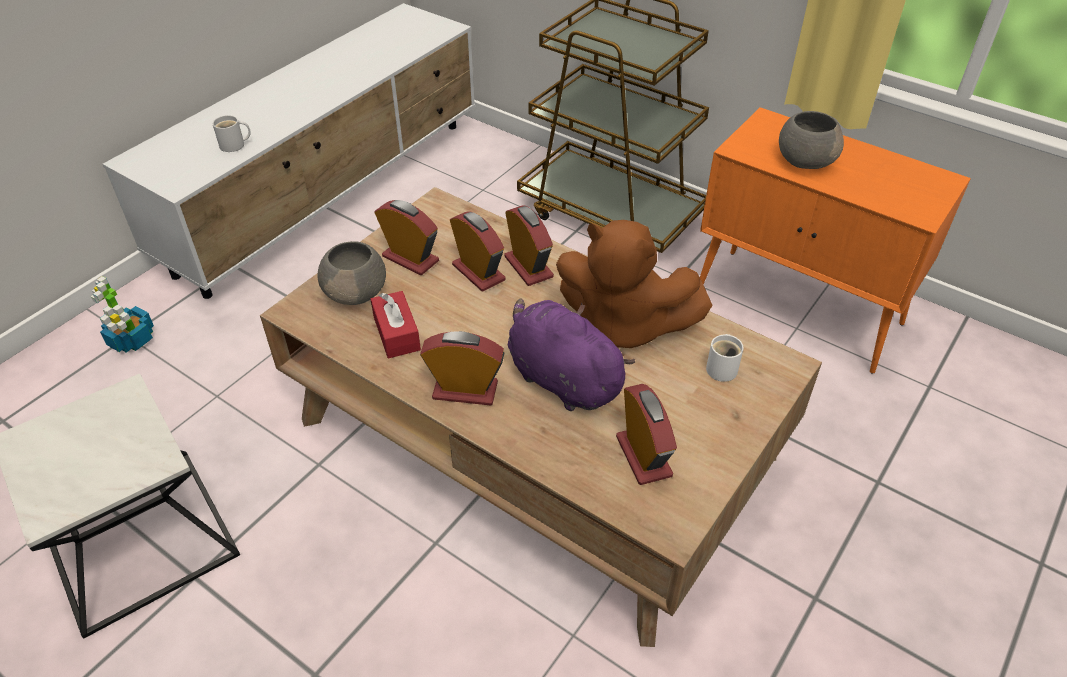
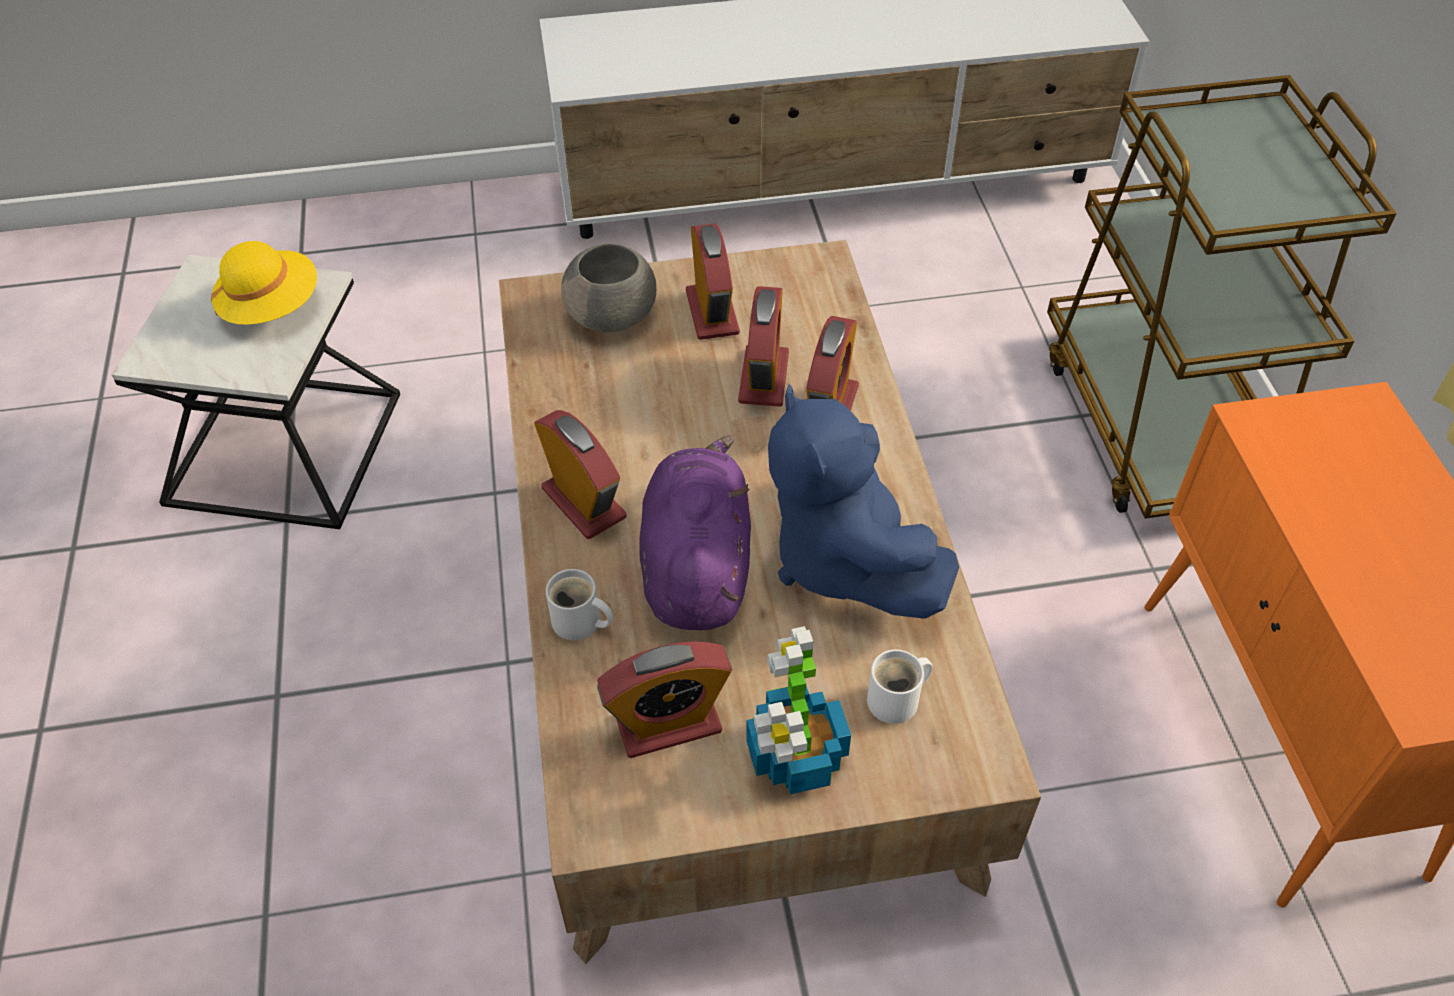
camera: 45 degrees right, 5 degrees up
potted plant [91,276,154,353] -> potted plant moved to [746,626,851,794]
white mug [213,115,251,152] -> white mug moved to [546,569,613,640]
red tissue box [371,291,421,359] -> none
brown plush toy [556,220,713,348] -> blue plush toy [768,384,959,619]
alarm clock [616,384,677,485] -> alarm clock turned 45 degrees clockwise [597,641,732,758]
grey bowl [779,111,844,169] -> none
none -> yellow hat [211,241,317,325]

